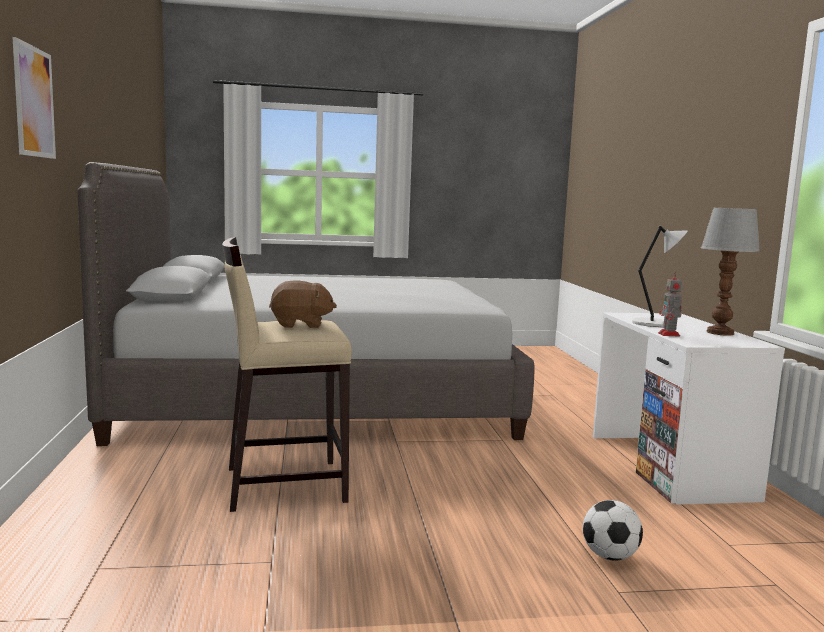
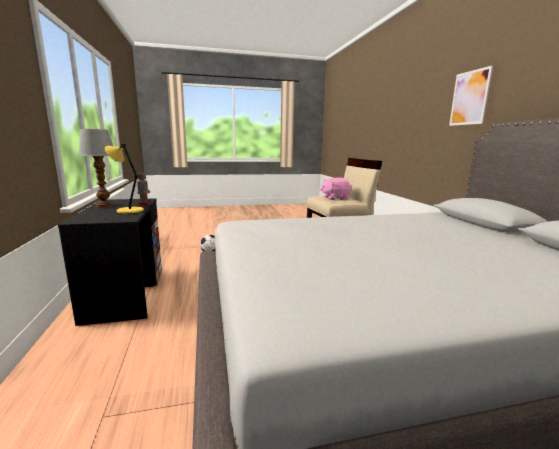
camera: 175 degrees right, 5 degrees up
brown plush toy [269,281,337,328] -> pink plush toy [320,177,351,200]
white desk [593,313,785,505] -> black desk [58,198,162,326]
grey table lamp [632,226,688,327] -> yellow table lamp [105,144,144,214]

